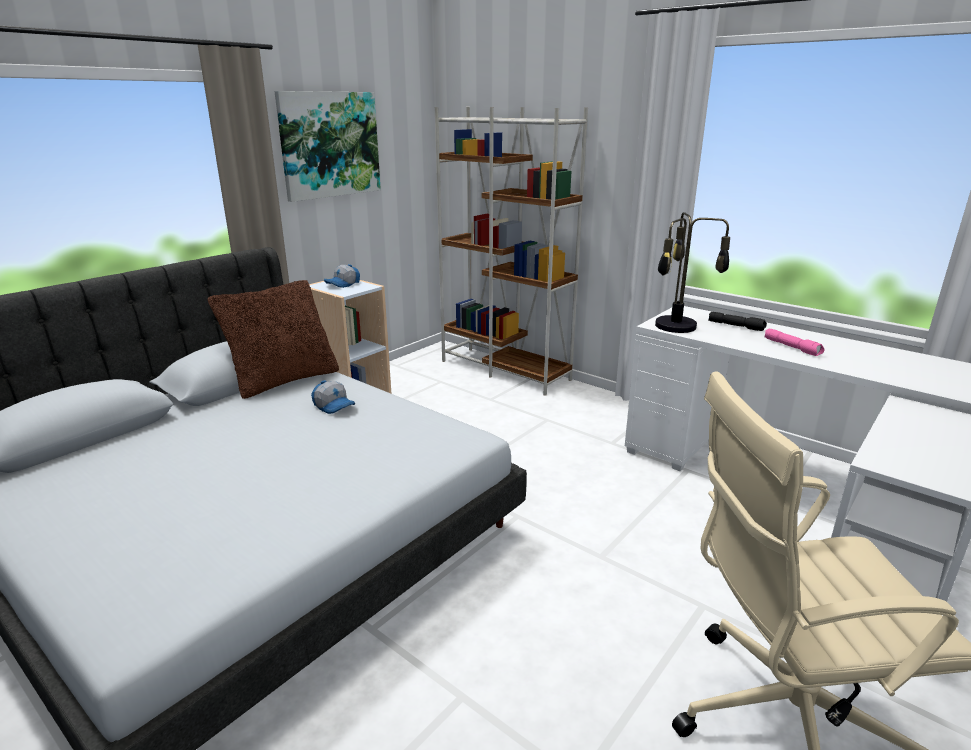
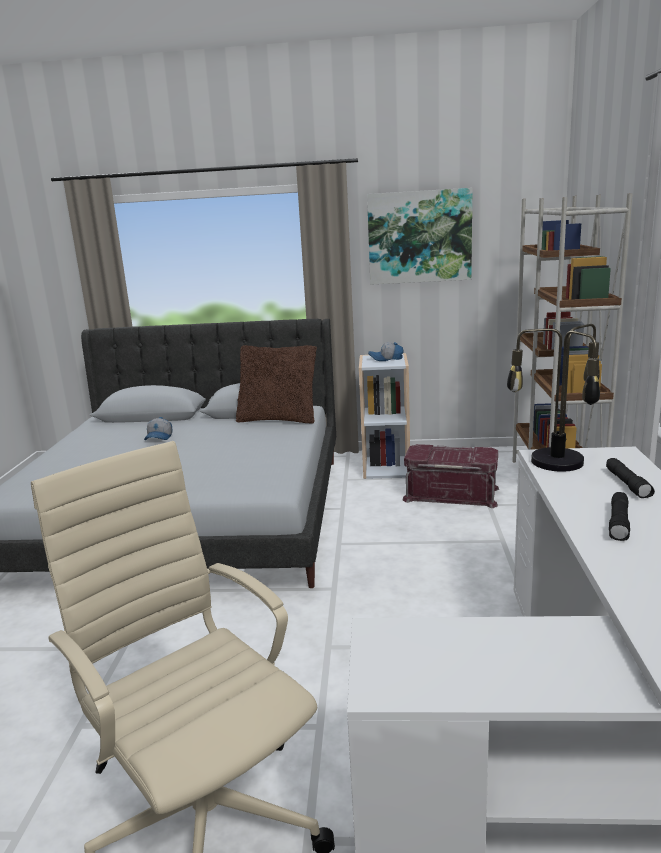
camera: 55 degrees right, 5 degrees down
cap [311,380,355,414] -> cap moved to [144,417,172,440]
pink flashlight [764,329,825,356] -> black flashlight [609,492,630,541]
none -> red storage box [402,444,499,508]

